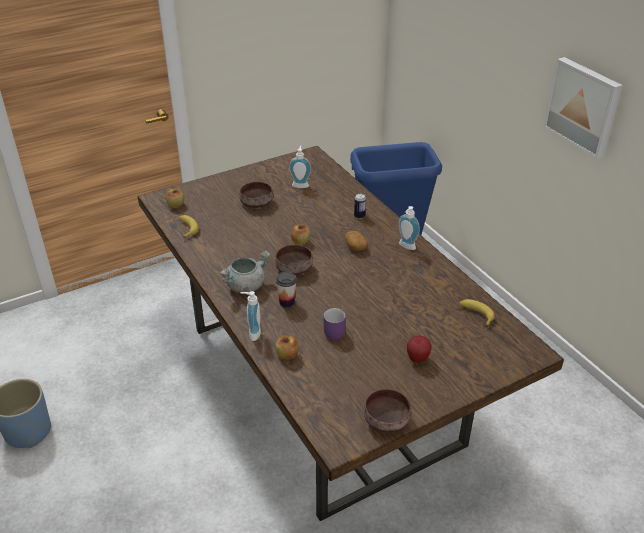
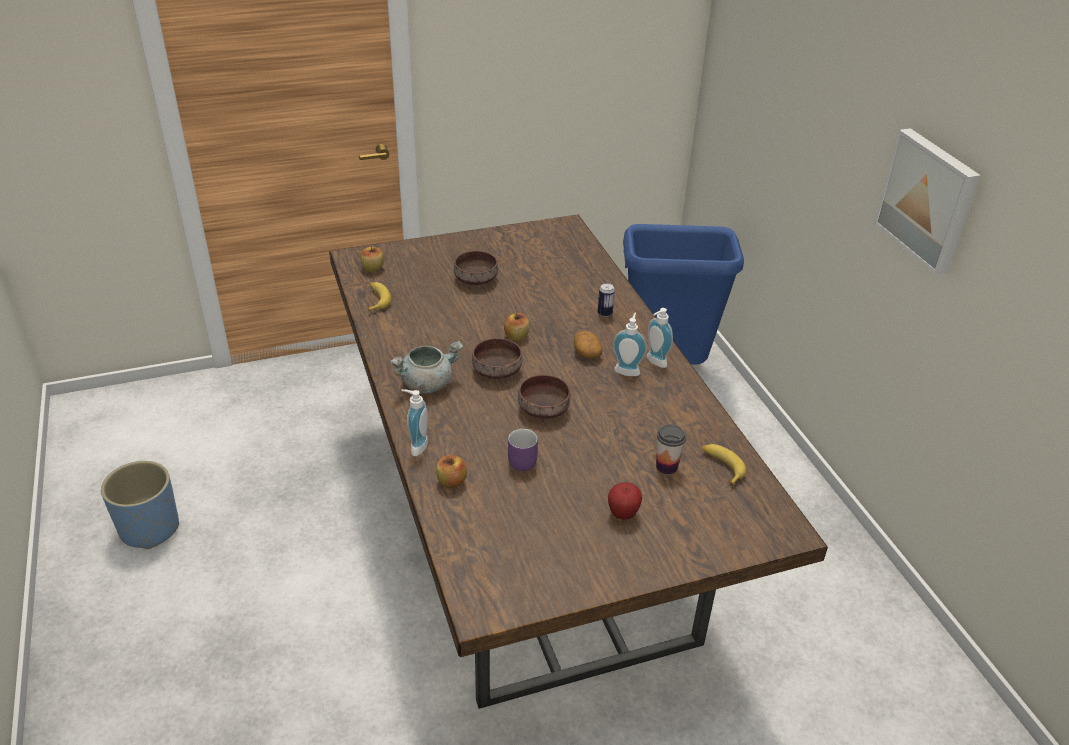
camera: 10 degrees right, 0 degrees up
cup [276,272,297,307] -> cup moved to [656,424,686,474]
soap dispenser [289,145,311,188] -> soap dispenser moved to [613,313,647,376]
brown bowl [364,389,411,432] -> brown bowl moved to [518,375,571,419]

